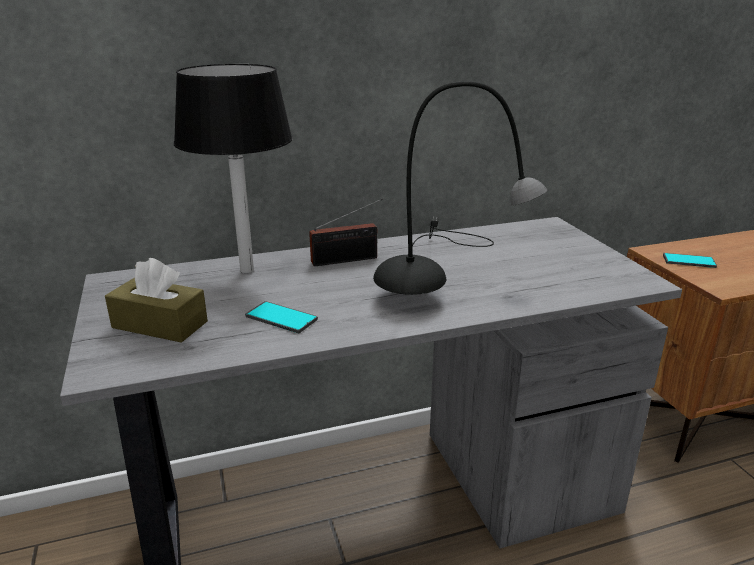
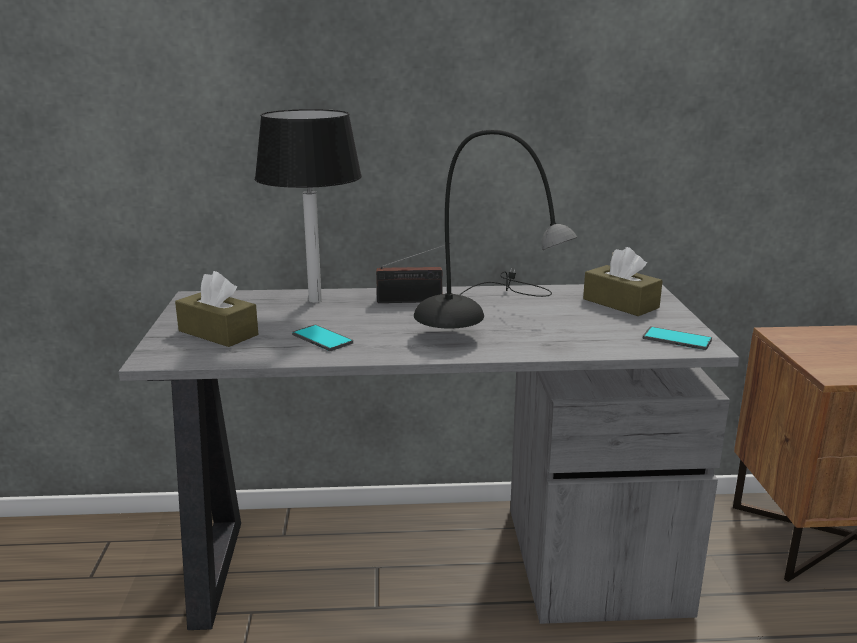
camera: 15 degrees right, 5 degrees down
phone [663,253,717,268] -> phone moved to [643,327,712,350]
none -> brown tissue box [583,247,663,316]

